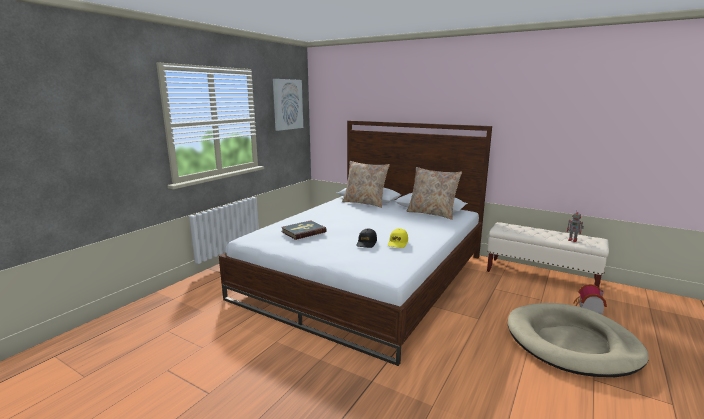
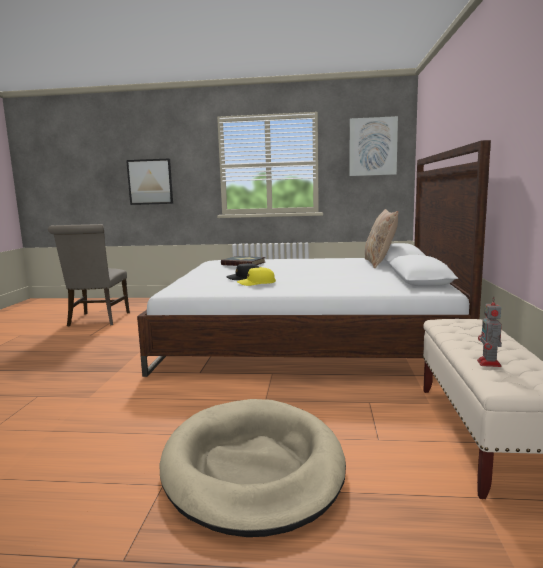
camera: 65 degrees right, 5 degrees down
beige pillow [407,167,462,220] -> none
toy house [573,284,607,315] -> none
none -> beige chair [48,224,130,326]
none -> picture [126,159,173,205]

